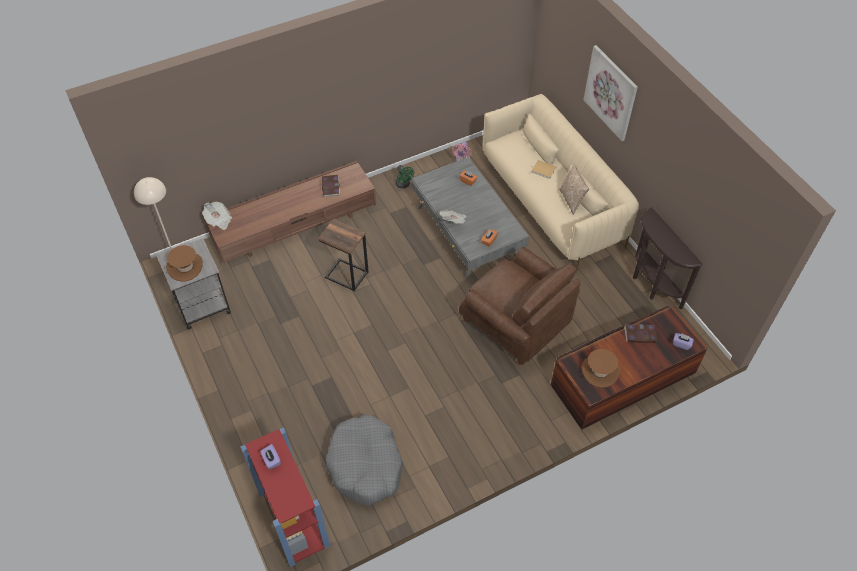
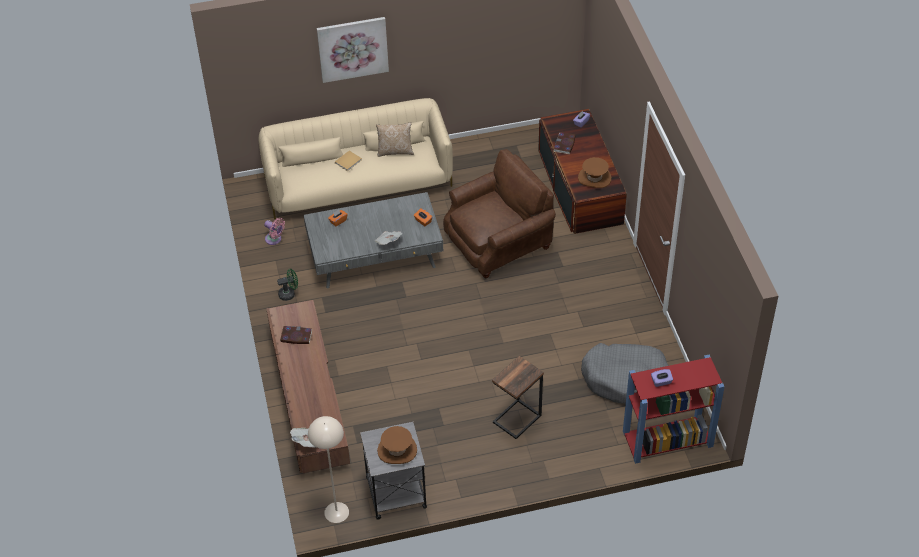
camera: 75 degrees left, 5 degrees down
side table [318,219,369,291] -> side table moved to [492,356,544,439]
brown console table [633,208,703,309] -> none

